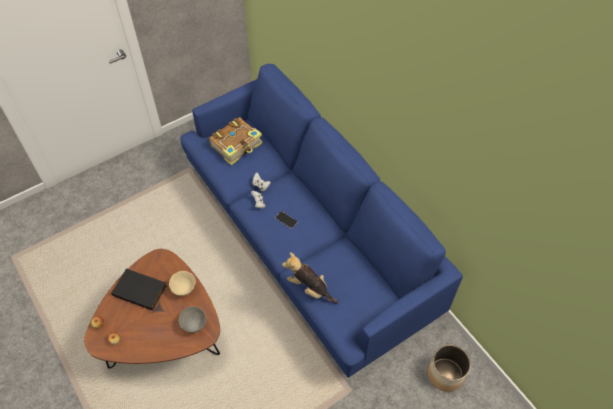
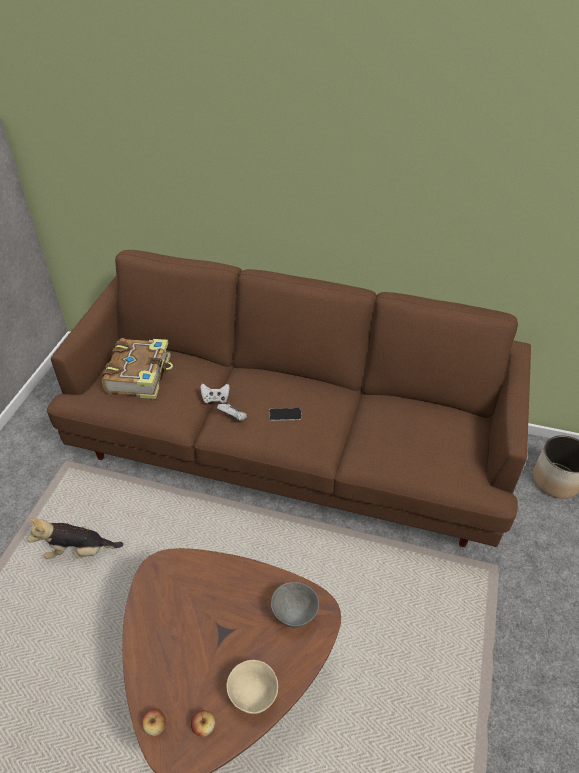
camera: 40 degrees left, 10 degrees down
black book [111,268,167,311] -> none
beige bowl [169,271,195,296] -> beige bowl moved to [226,660,278,714]
blue sofa [180,64,463,377] -> brown sofa [47,250,531,547]
plush toy [282,252,339,304] -> plush toy moved to [27,518,124,559]

